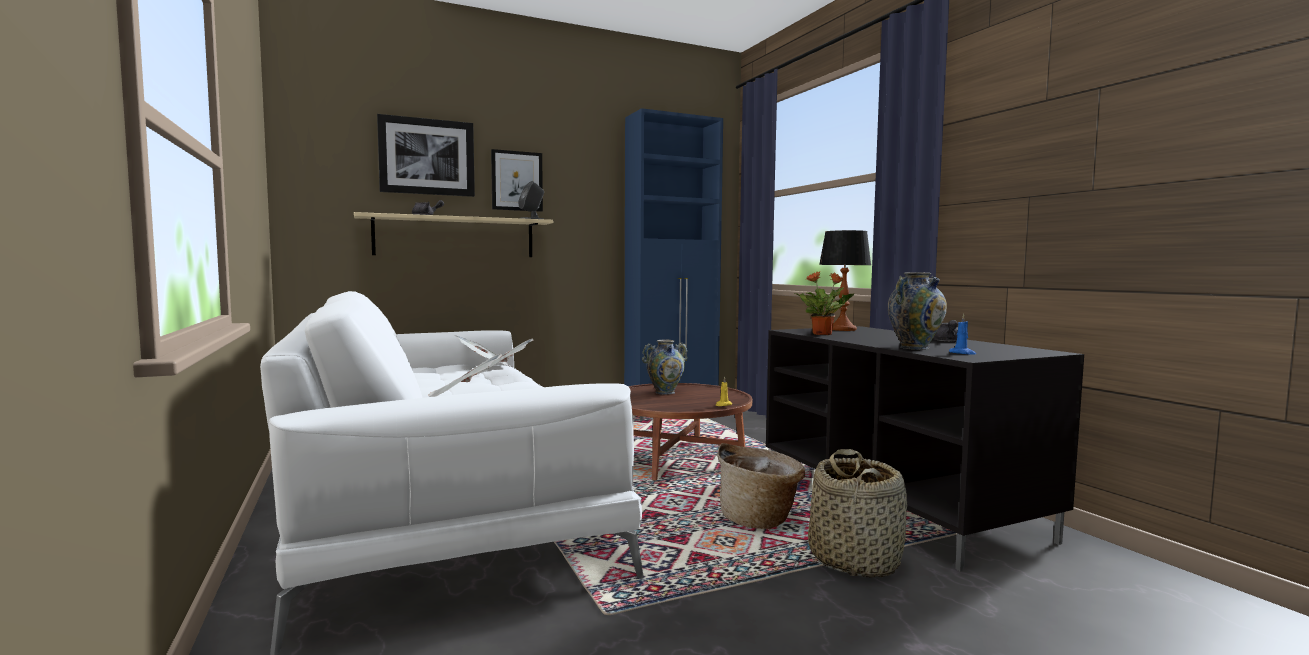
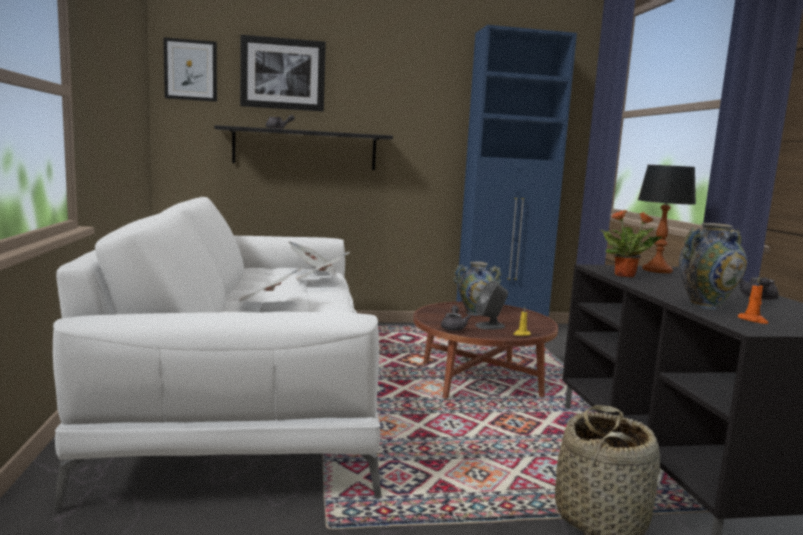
camera: 15 degrees right, 5 degrees up
beige shelf [354,212,553,257] -> black shelf [214,125,393,170]
picture [491,149,543,212] -> picture moved to [164,37,217,102]
grey speaker [518,181,544,219] -> grey speaker moved to [475,281,508,330]
basket [717,443,805,529] -> none
blue candle [949,314,976,355] -> orange candle [738,277,769,324]
none -> grey teapot [441,305,471,331]

